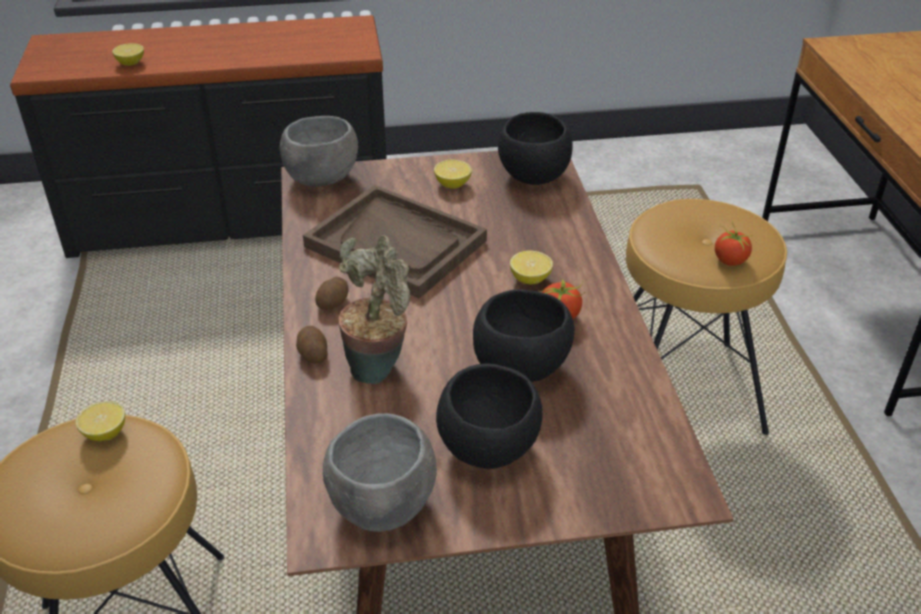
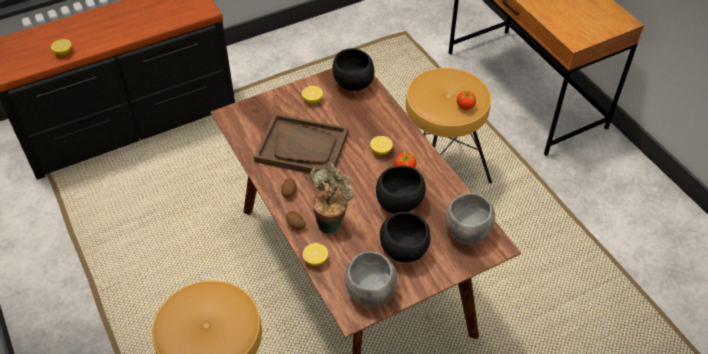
camera: 20 degrees left, 10 degrees up
lemon [76,401,125,441] -> lemon moved to [303,243,328,266]
grey bowl [280,116,358,187] -> grey bowl moved to [445,193,495,245]

